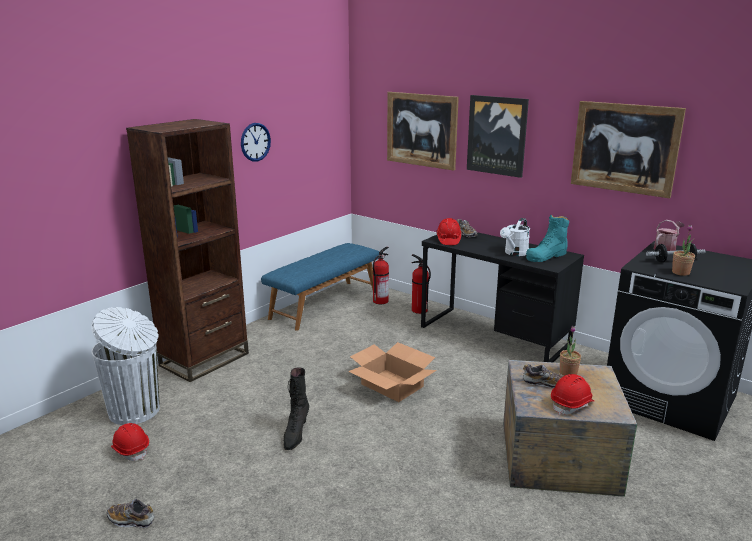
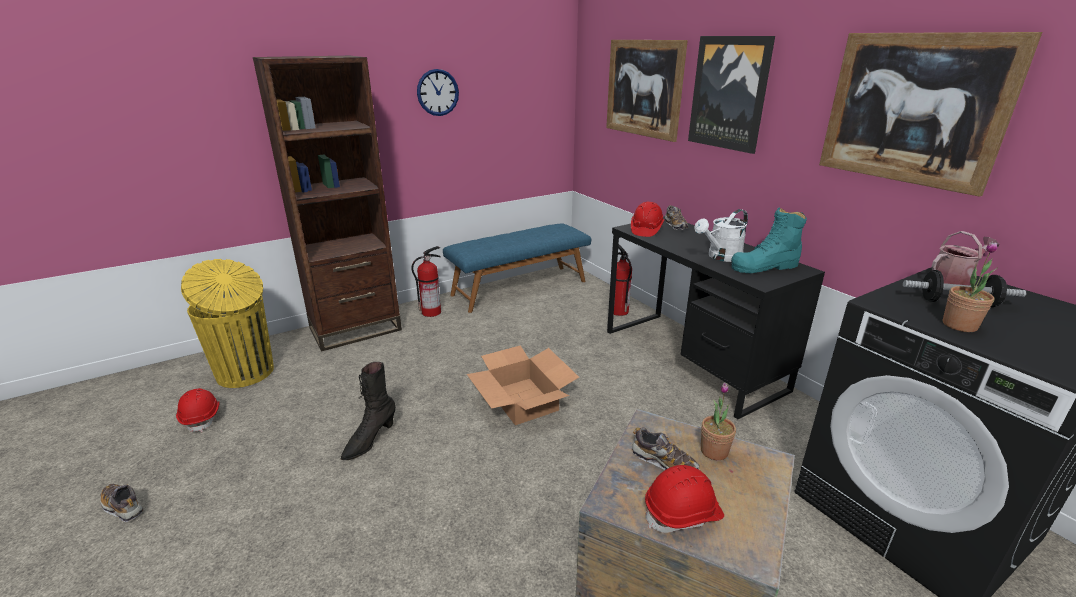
camera: 20 degrees right, 5 degrees up
white trash can [91,307,160,425] -> yellow trash can [181,259,274,388]
fire extinguisher [373,247,389,304] -> fire extinguisher moved to [411,246,441,317]

